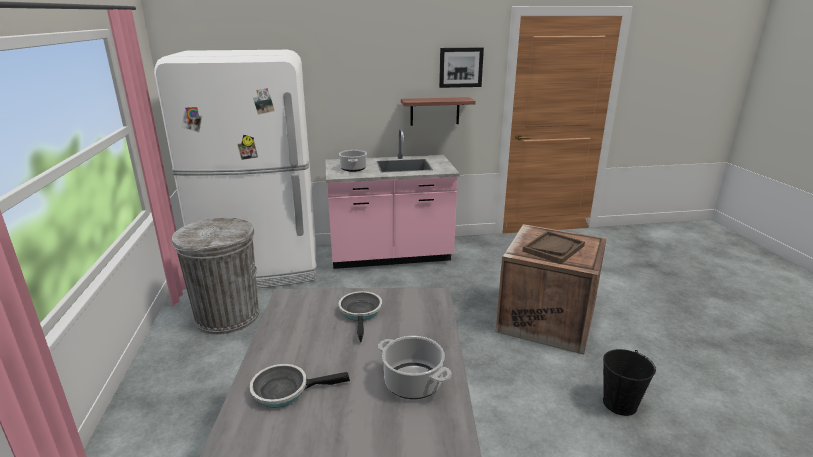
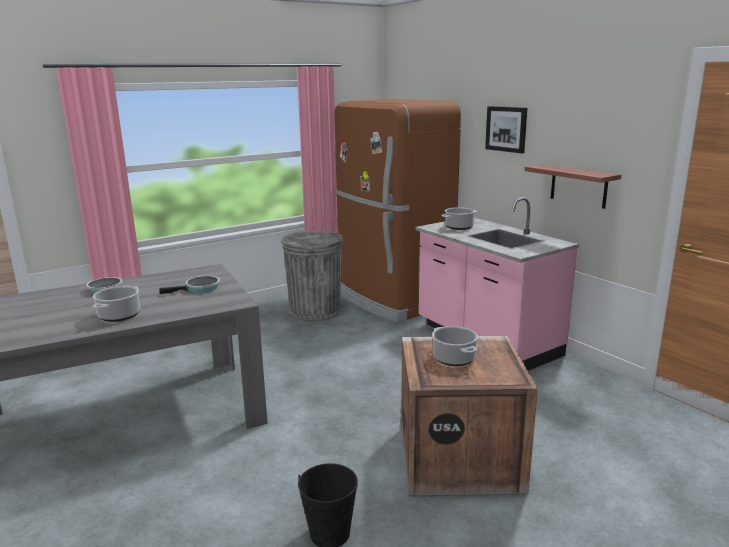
camera: 65 degrees right, 5 degrees down
white fridge [154,50,317,288] -> brown fridge [334,99,461,322]
picture [439,47,484,88] -> picture moved to [485,106,527,154]
brown tray [522,231,585,264] -> cooking pot [432,326,478,366]

